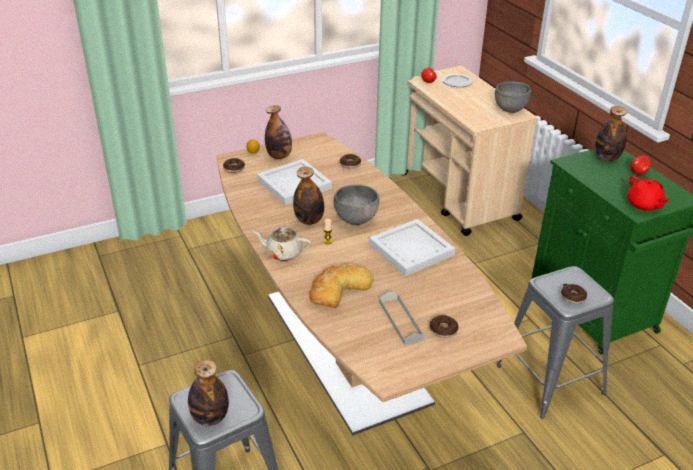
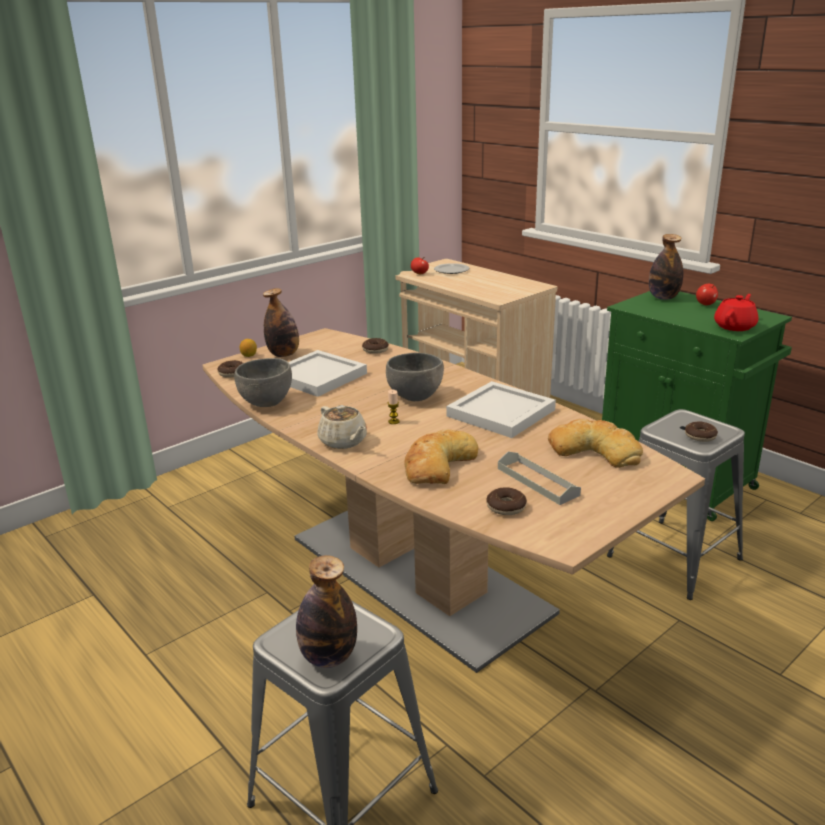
camera: 15 degrees left, 10 degrees down
beige teapot [253,227,311,261] -> beige teapot turned 120 degrees counterclockwise [317,405,367,449]
bottle [293,167,324,225] -> none
donut [430,315,458,338] -> donut moved to [486,487,527,515]
grey bowl [495,82,531,113] -> grey bowl moved to [234,358,292,407]
red teapot [627,176,670,211] -> red teapot turned 105 degrees counterclockwise [714,294,758,331]
none -> bread [548,419,643,468]

